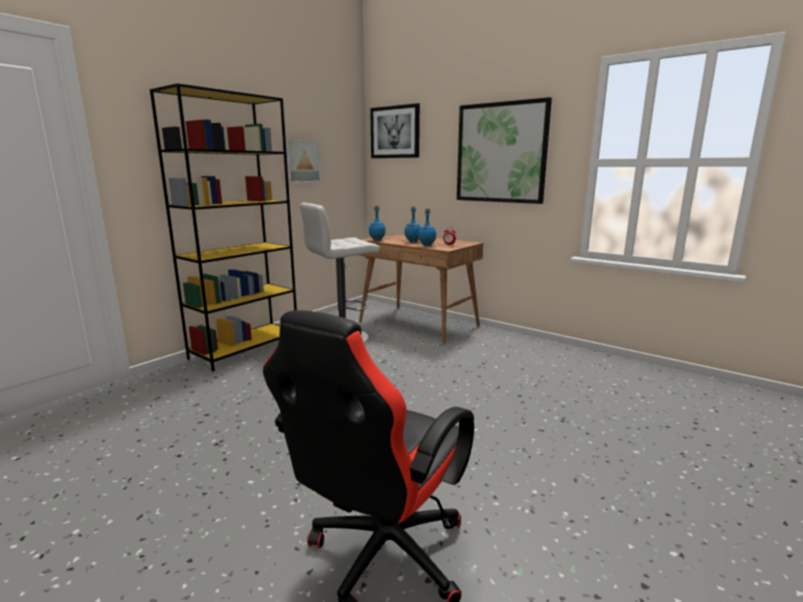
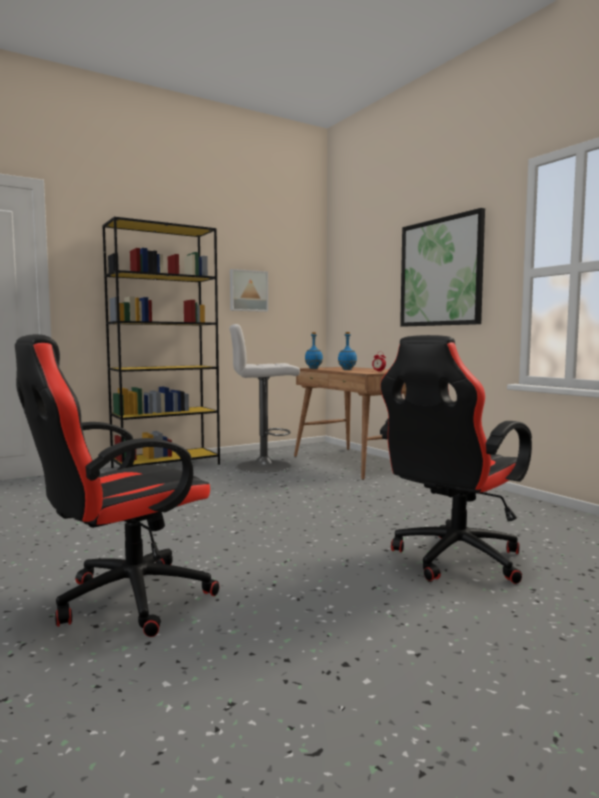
camera: 20 degrees right, 10 degrees down
picture [370,103,420,158] -> none
blue bottle [418,208,436,246] -> none
none -> black office chair [380,335,532,584]

